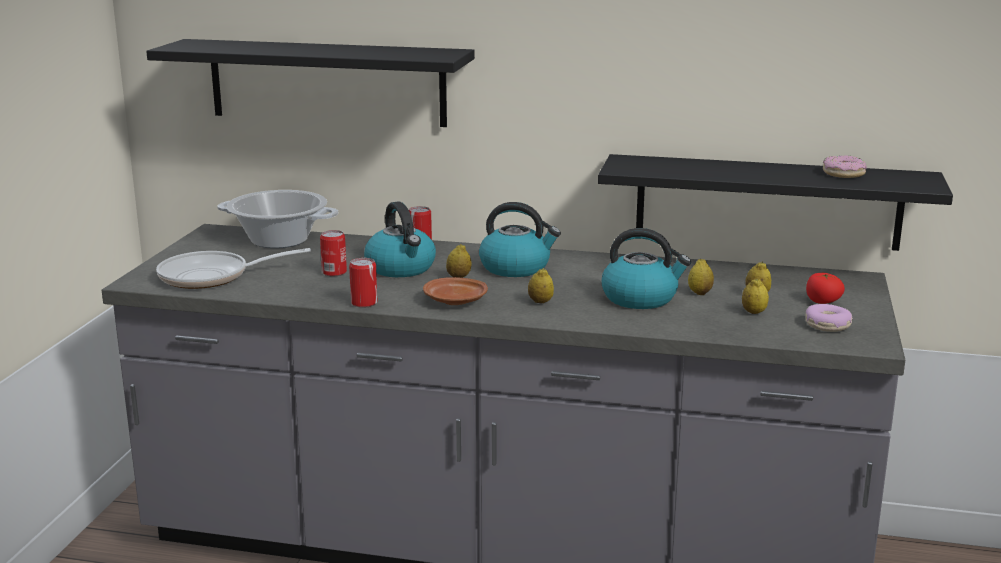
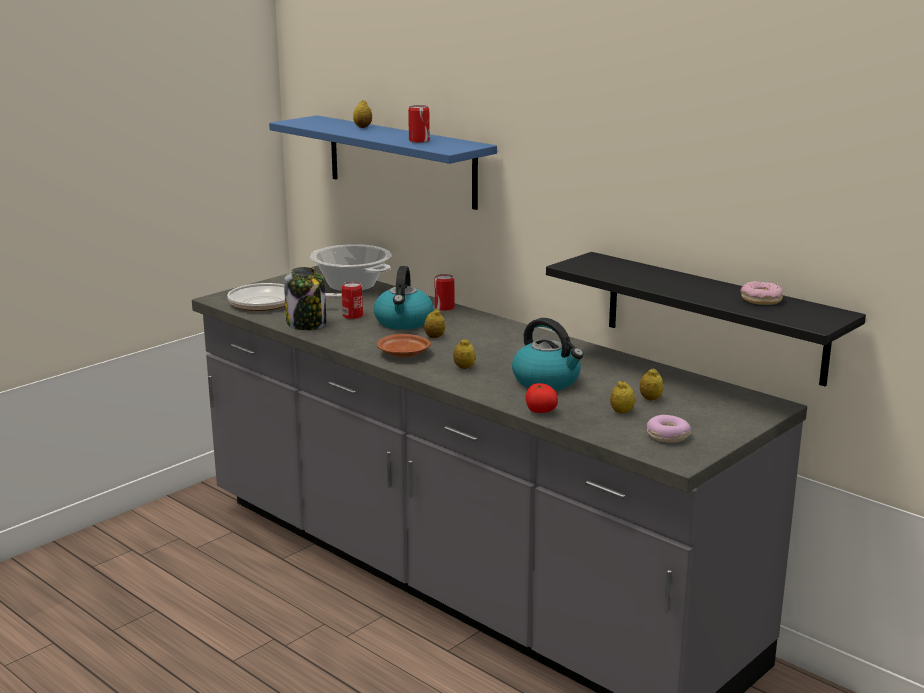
camera: 30 degrees right, 0 degrees up
black shelf [146,39,475,127] -> blue shelf [269,115,497,210]
can [349,258,378,308] -> can moved to [408,105,429,143]
kettle [479,202,561,277] -> none
lemon [688,259,714,295] -> lemon moved to [353,100,372,128]
tomato [806,273,845,304] -> tomato moved to [526,383,558,413]
none -> jar [284,267,326,330]

